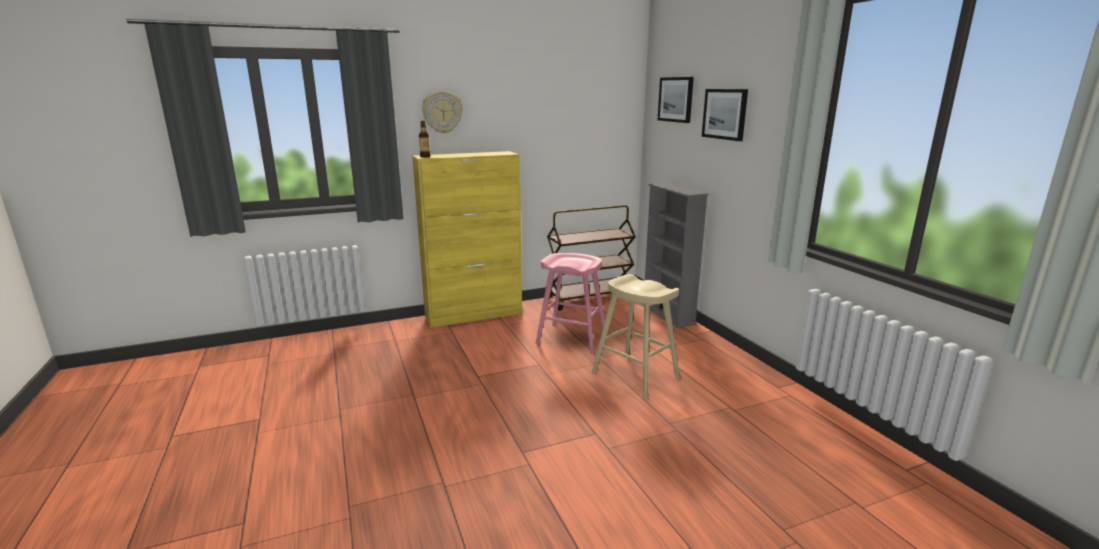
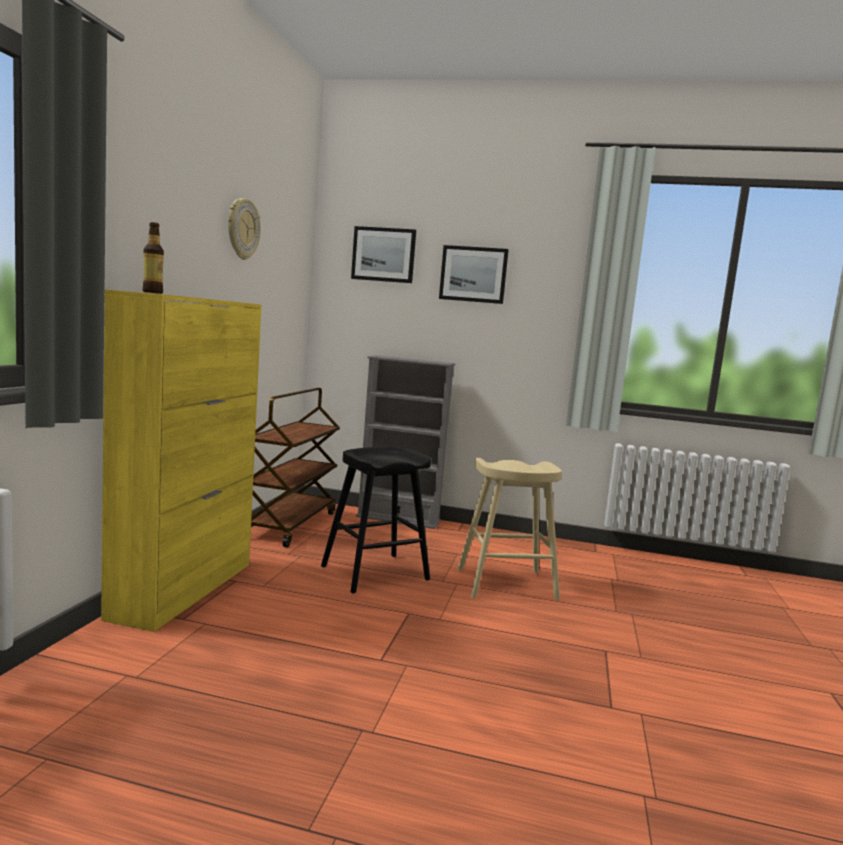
camera: 55 degrees left, 10 degrees down
wall clock [422,91,463,134] -> wall clock moved to [228,198,260,260]
pink stool [535,253,605,354] -> black stool [321,447,431,593]

